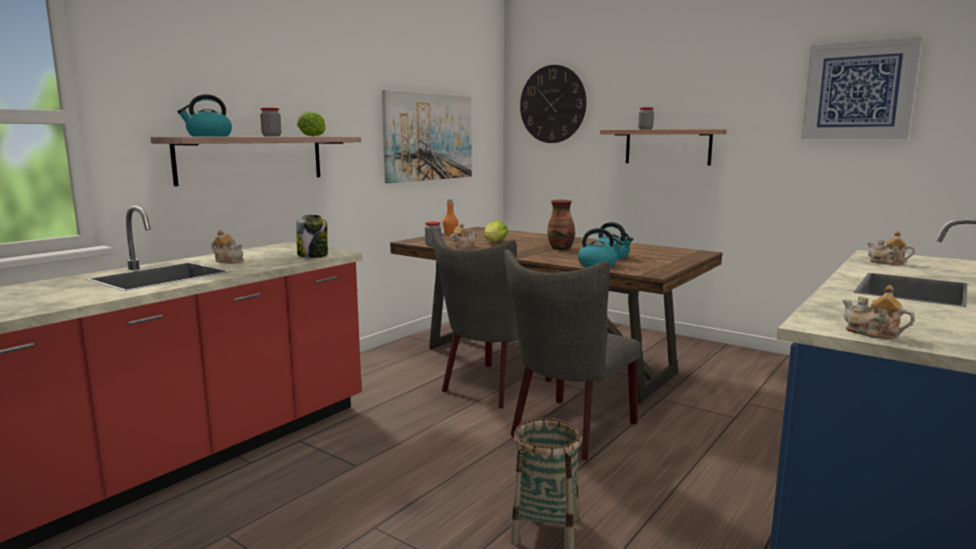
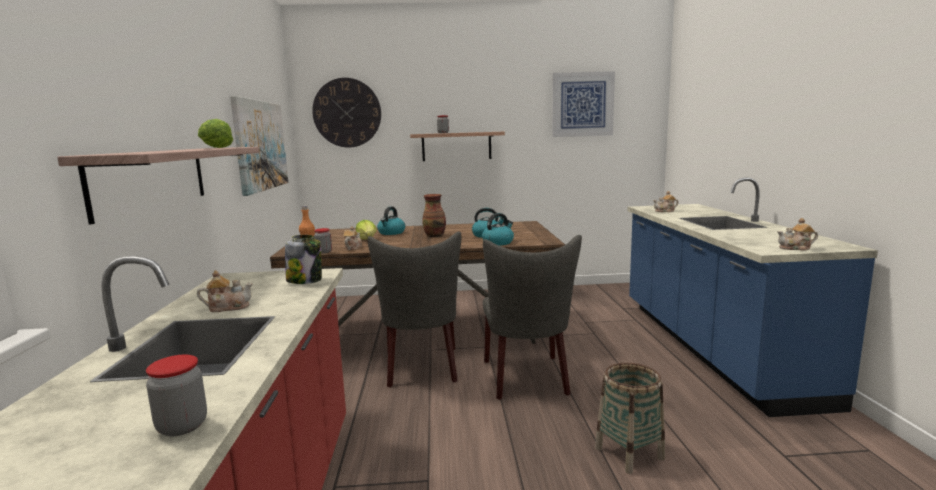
camera: 40 degrees left, 0 degrees up
kettle [177,94,232,136] -> kettle moved to [377,207,405,235]
jar [260,108,281,136] -> jar moved to [146,354,207,436]

